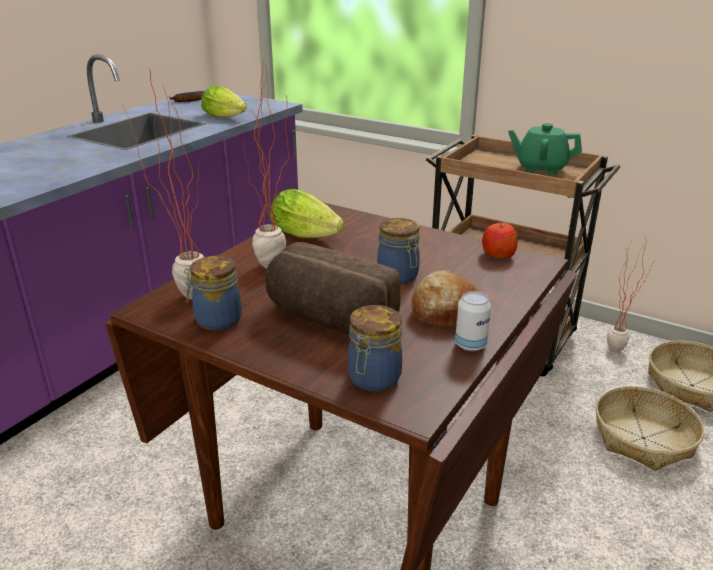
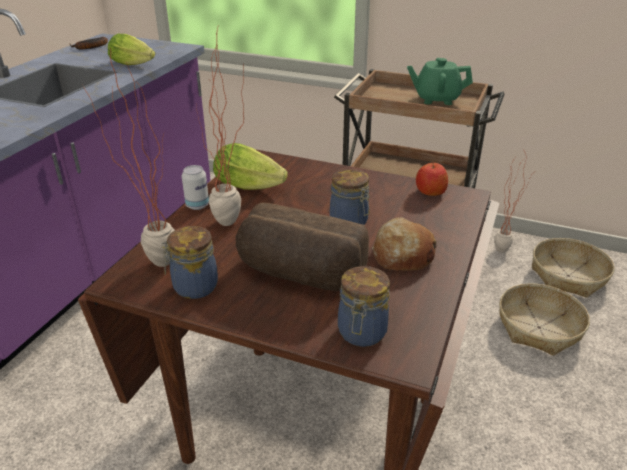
camera: 10 degrees left, 5 degrees up
can [455,291,491,351] -> can moved to [182,165,209,210]

